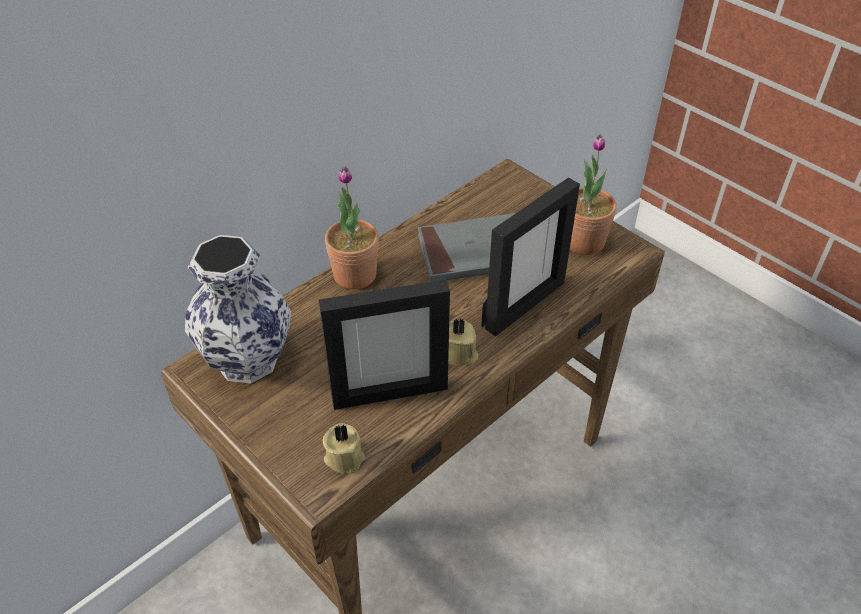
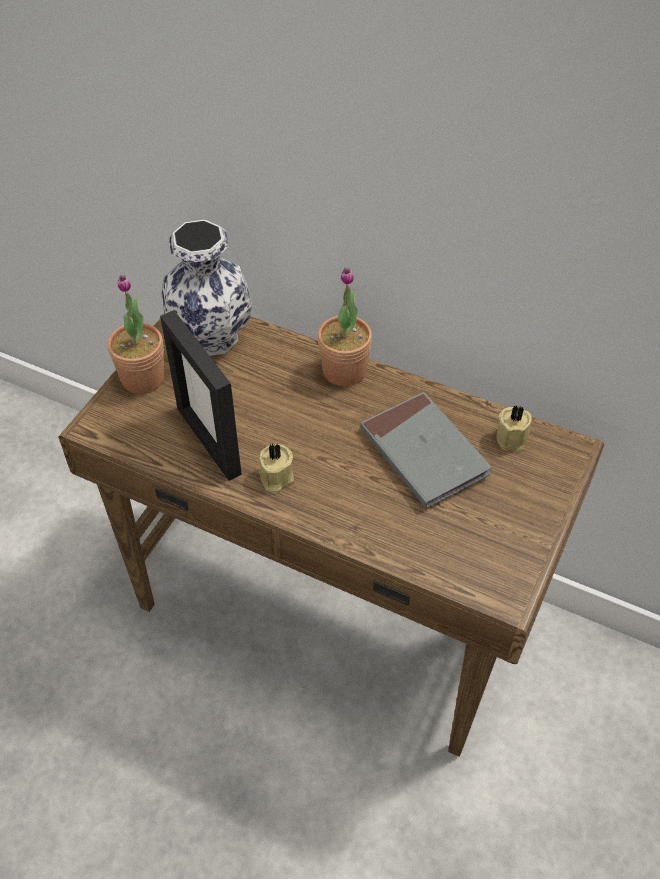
camera: 70 degrees right, 5 degrees up
beige candle [322,423,365,473] -> beige candle moved to [496,405,532,452]
picture frame [481,178,580,336] -> none
potted plant [570,134,617,255] -> potted plant moved to [108,275,165,394]

